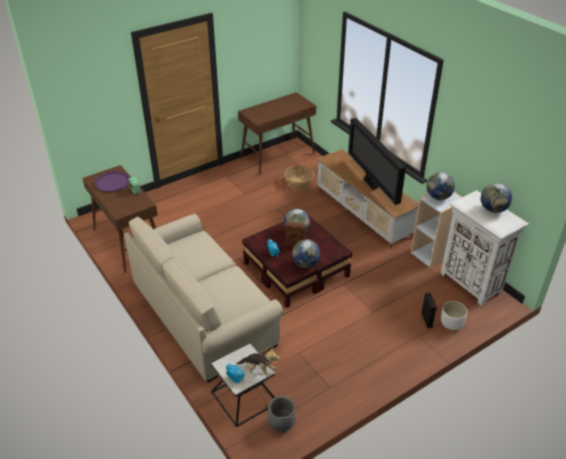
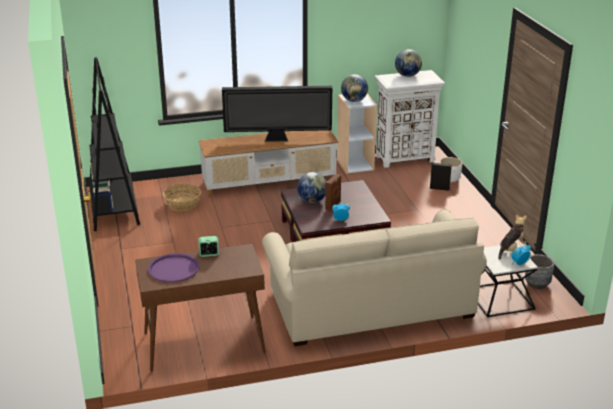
camera: 70 degrees left, 10 degrees down
brown console table [238,92,316,175] -> black bookcase [89,57,140,231]
globe [292,239,320,268] -> none

